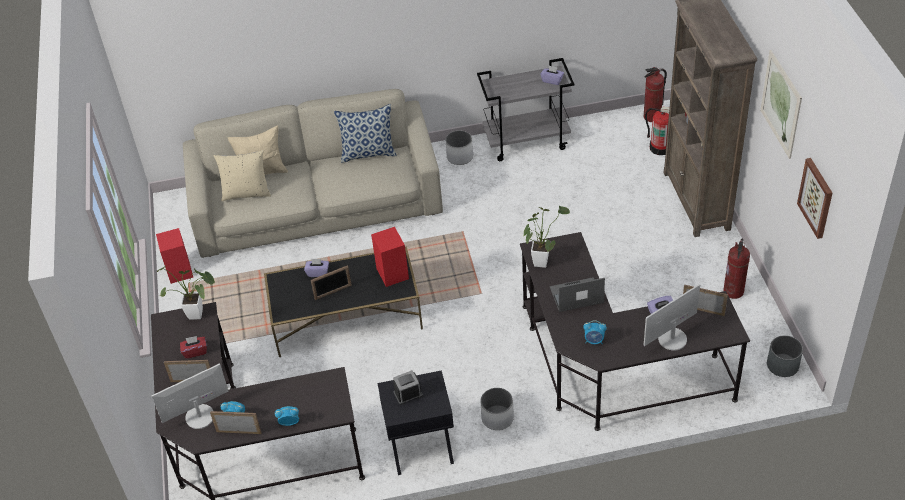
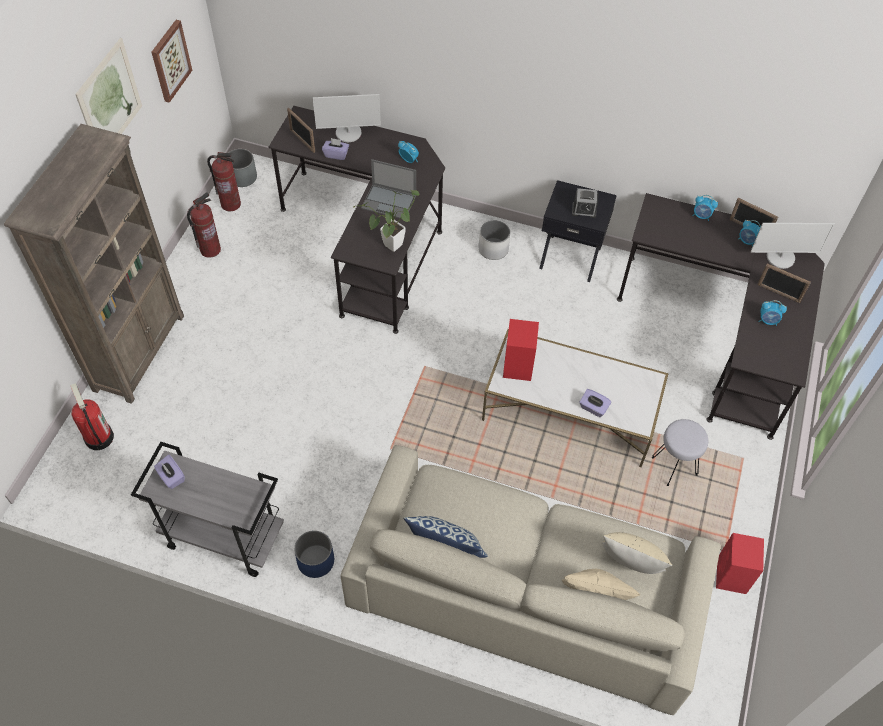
camera: 155 degrees left, 10 degrees up
potted plant [157,266,216,320] -> none
red tissue box [180,336,207,359] -> alarm clock [758,300,787,326]
black coffee table [264,247,423,357] -> white coffee table [482,329,668,467]
picture frame [311,265,352,300] -> none
white planter [446,130,473,165] -> blue planter [294,530,334,578]
fire extinguisher [644,67,667,122] -> fire extinguisher moved to [207,152,241,211]
none -> grey stool [652,419,708,486]

